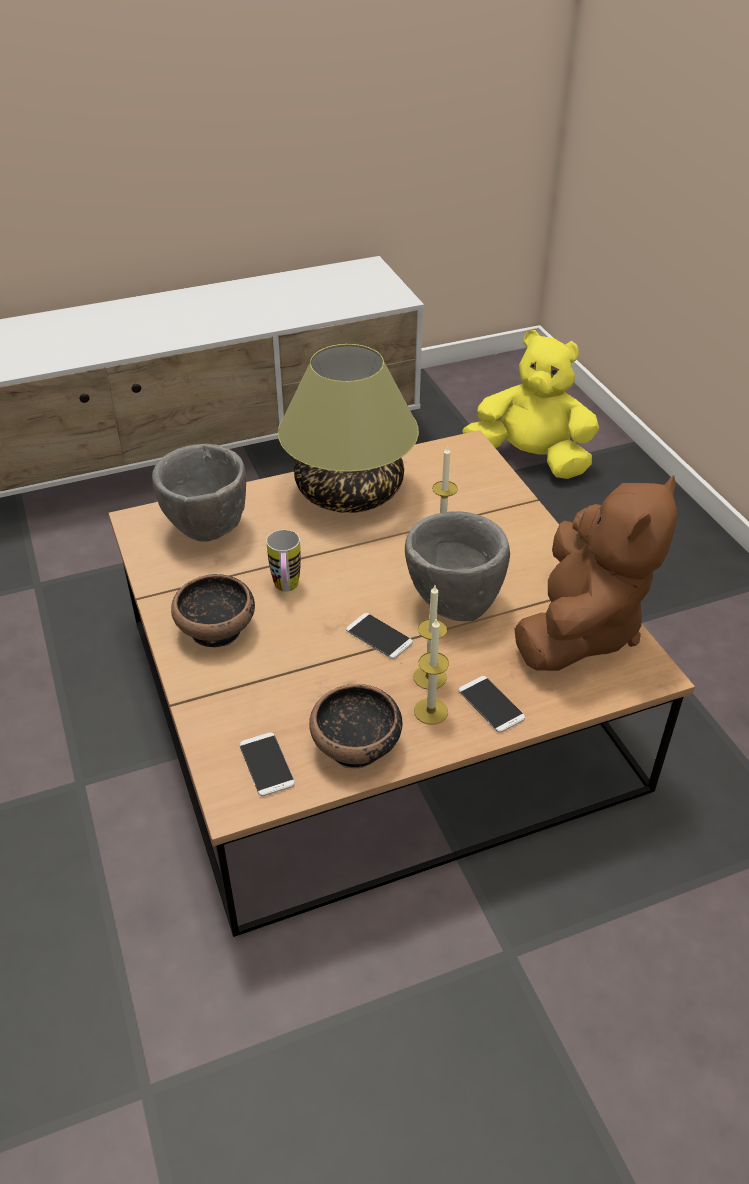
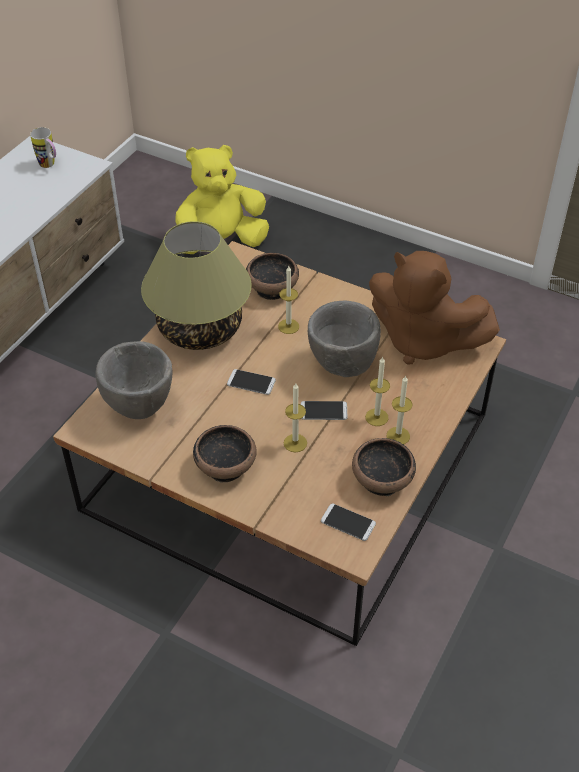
camera: 40 degrees left, 5 degrees up
mug [266,530,301,592] -> mug moved to [30,127,56,168]
phone [459,676,525,732] -> phone moved to [227,369,276,395]
brown plush toy [515,475,678,671] -> brown plush toy turned 135 degrees clockwise [369,251,500,365]
none -> bowl [246,253,299,300]
none -> candle [284,383,307,452]

